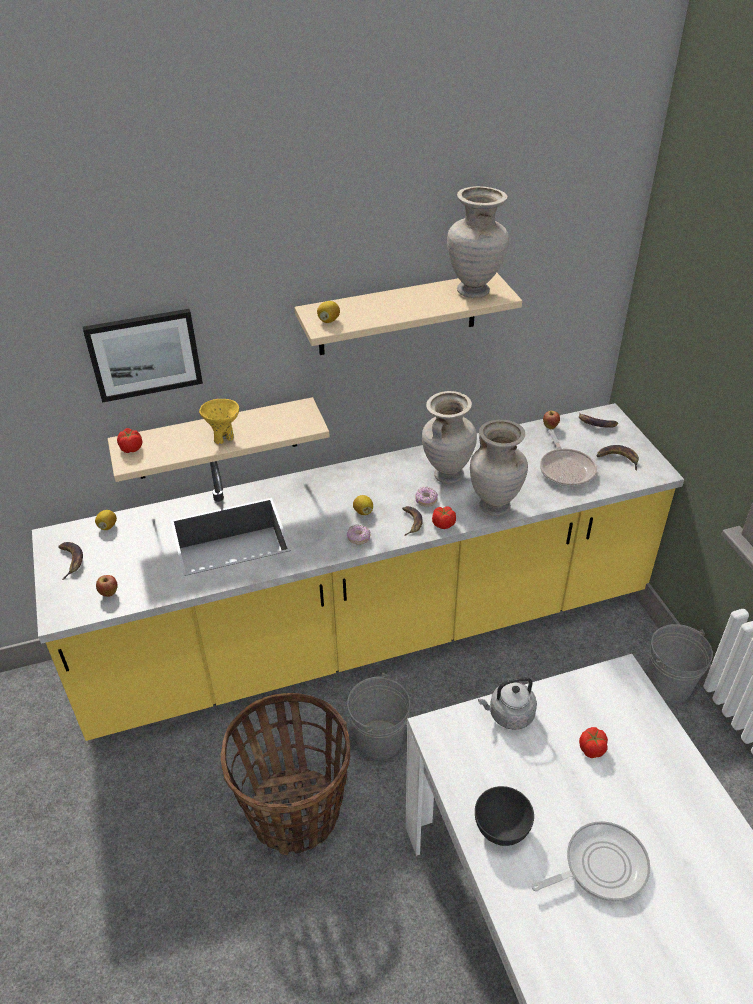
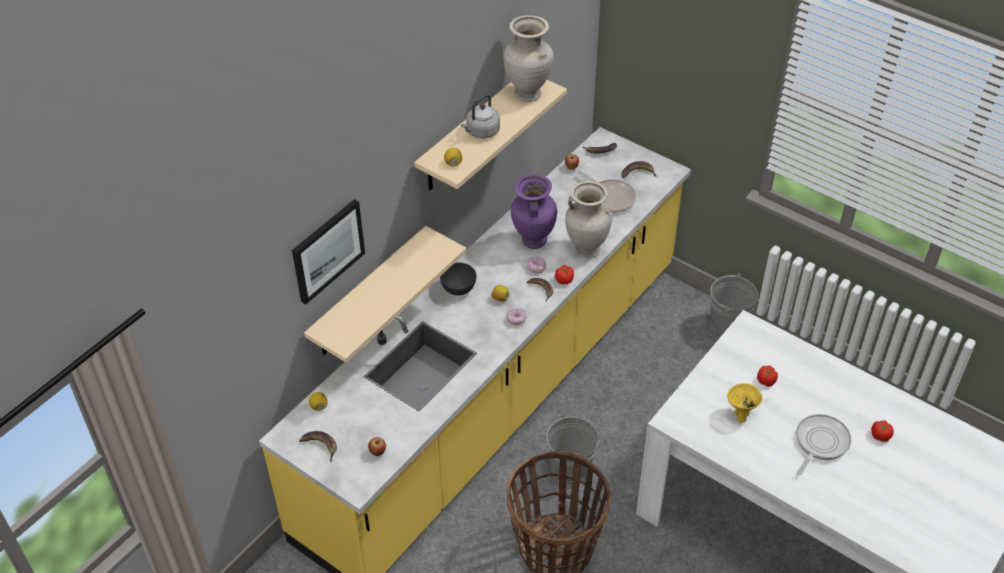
camera: 35 degrees left, 5 degrees up
tomato [117,428,142,453] -> tomato moved to [871,420,894,442]
yellow bowl [199,399,239,444] -> yellow bowl moved to [727,383,762,422]
beige vase [422,391,477,484] -> purple vase [511,174,557,249]
grey bowl [475,786,534,846] -> grey bowl moved to [440,262,477,296]
grey kettle [478,677,537,730] -> grey kettle moved to [461,94,500,138]

